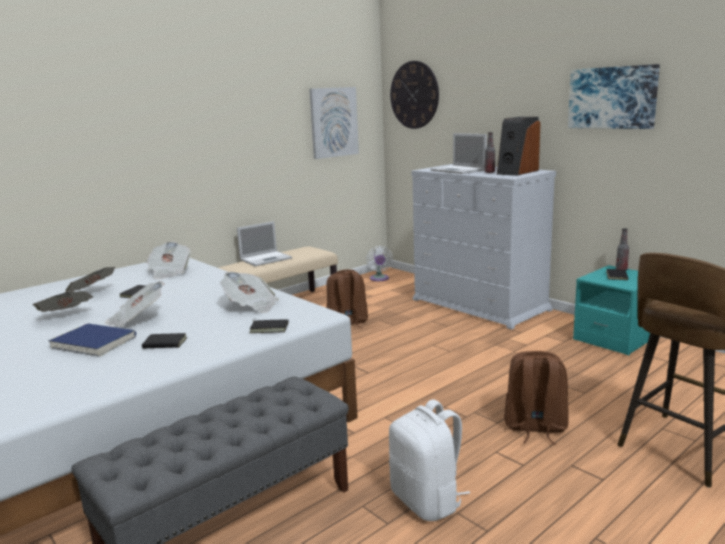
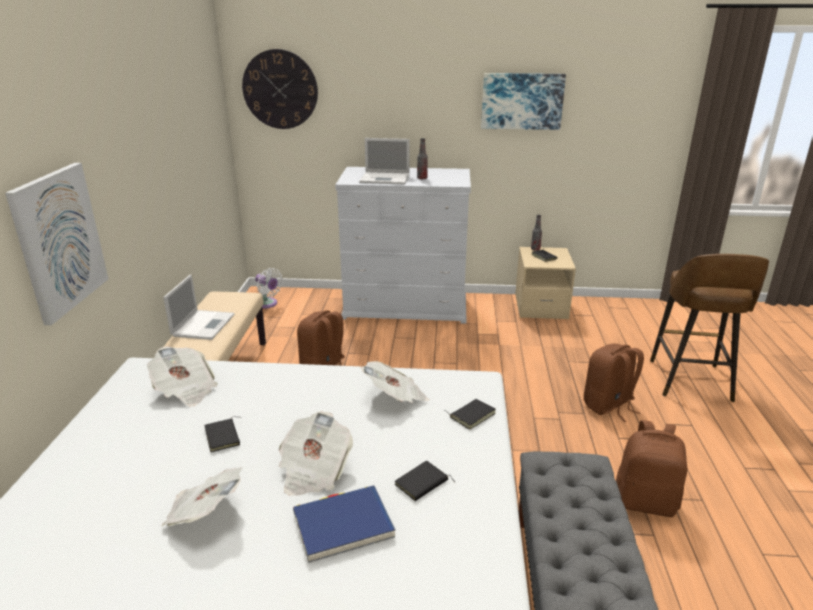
camera: 45 degrees left, 10 degrees up
newspaper [64,267,115,293] -> none
picture [309,87,359,159] -> picture moved to [5,163,108,325]
white backpack [389,400,470,521] -> brown backpack [616,420,687,517]
speaker [497,117,541,176] -> none
turquoise nightstand [573,265,650,355] -> beige nightstand [515,247,576,319]

